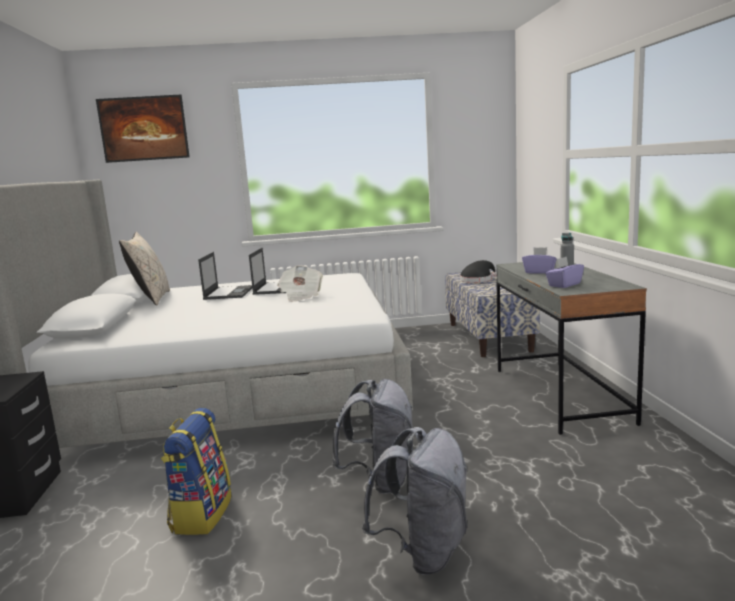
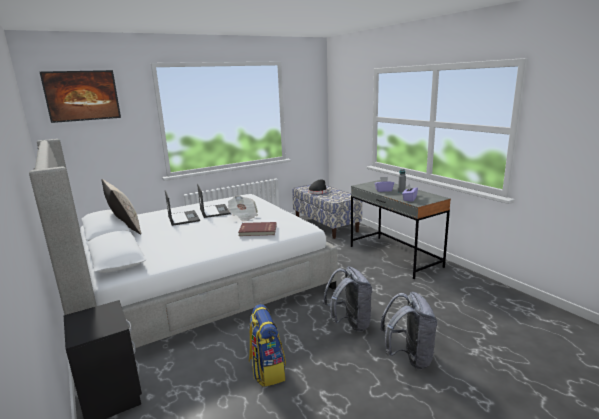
camera: 25 degrees left, 5 degrees up
none -> red book [238,222,277,236]

